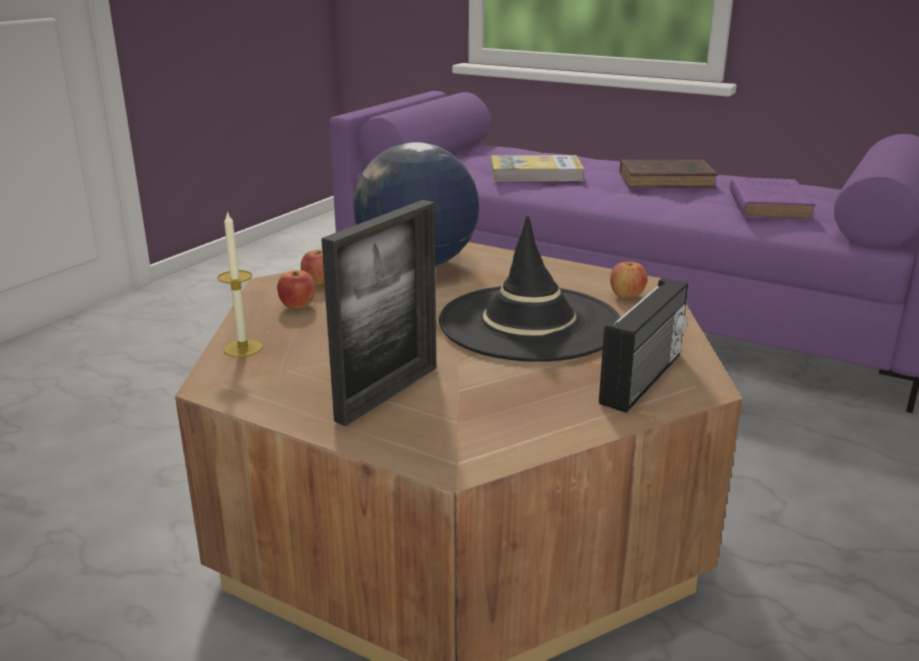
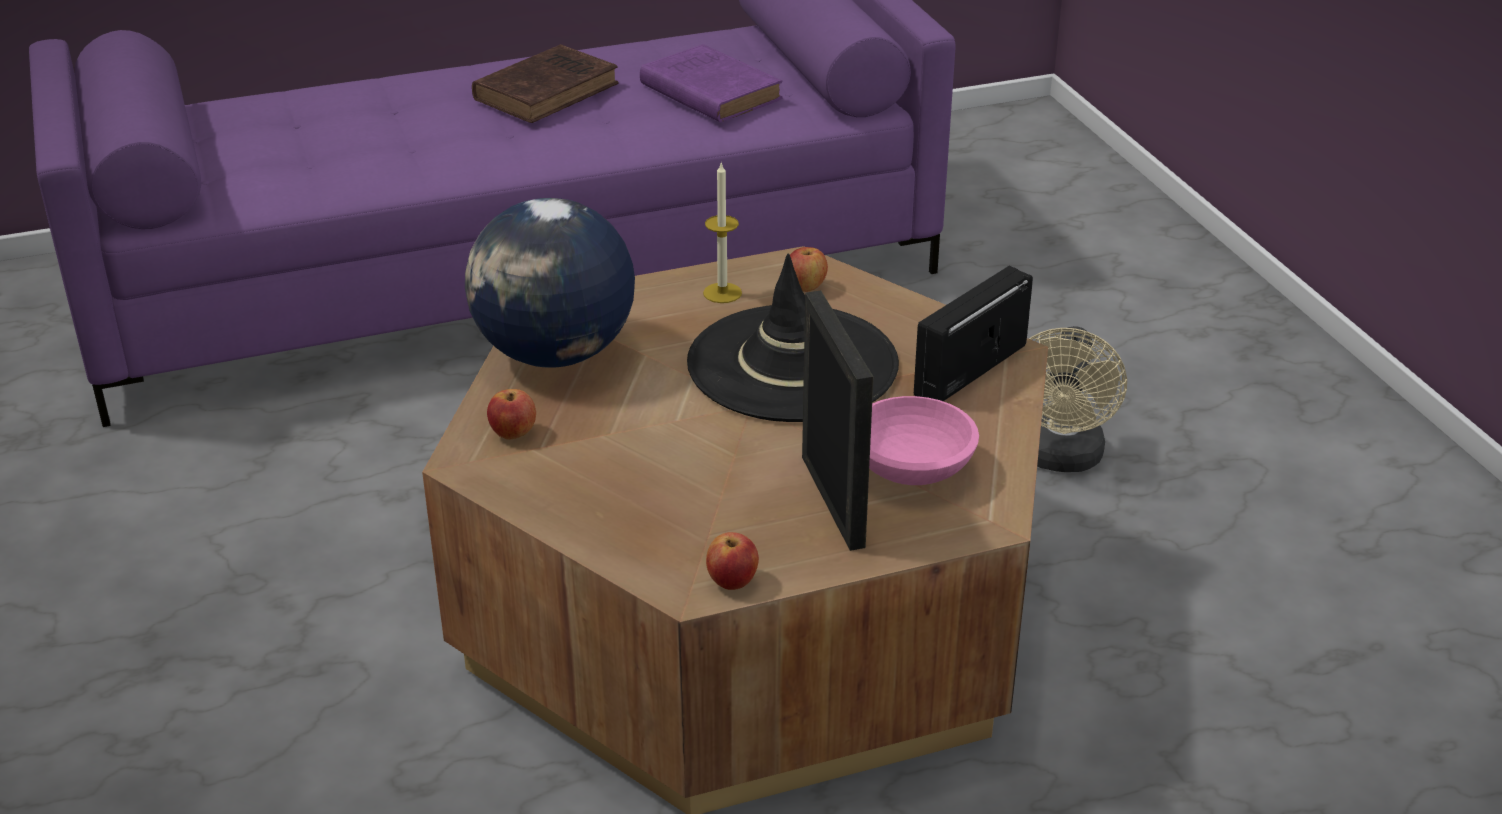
camera: 50 degrees left, 10 degrees up
candle [218,211,263,357] -> candle moved to [703,163,742,303]
apple [277,270,315,310] -> apple moved to [706,532,759,590]
book [491,155,584,181] -> none
radio [599,278,688,413] -> radio turned 120 degrees counterclockwise [914,266,1033,401]
none -> pink bowl [869,396,979,485]
none -> beige fan [1029,326,1127,472]

